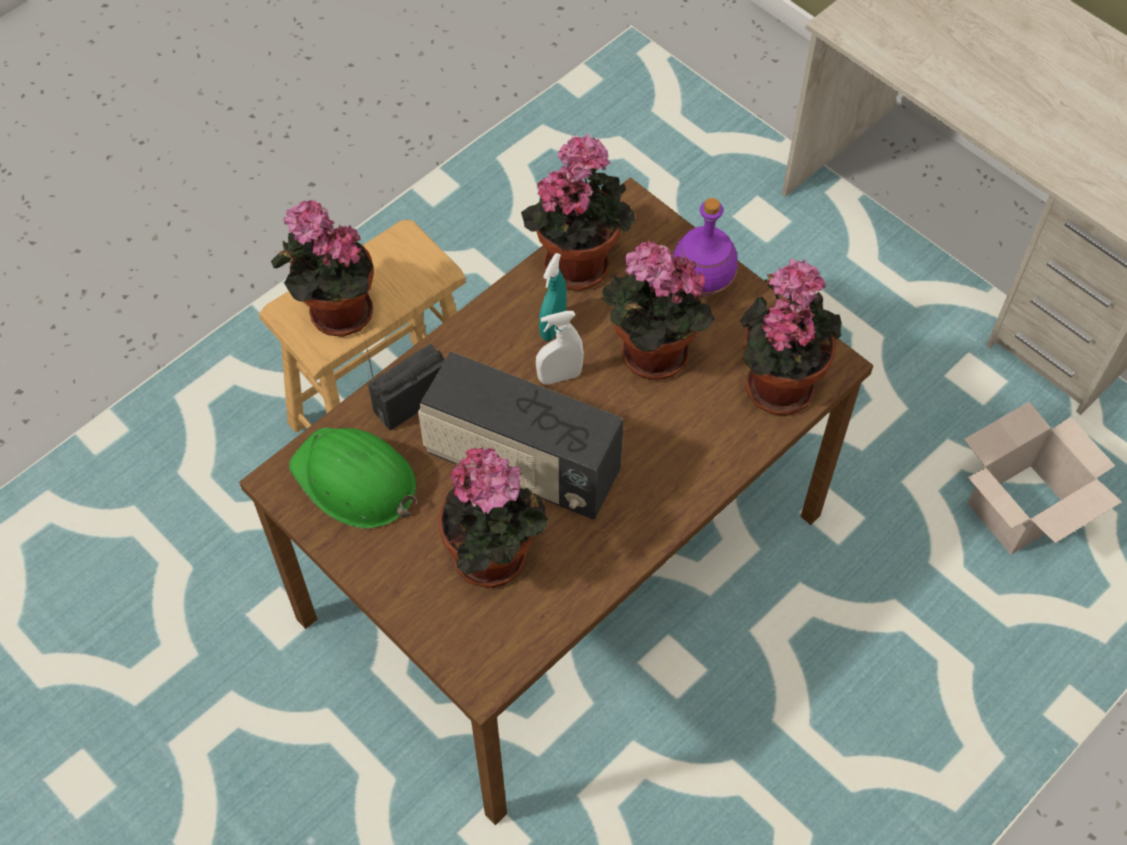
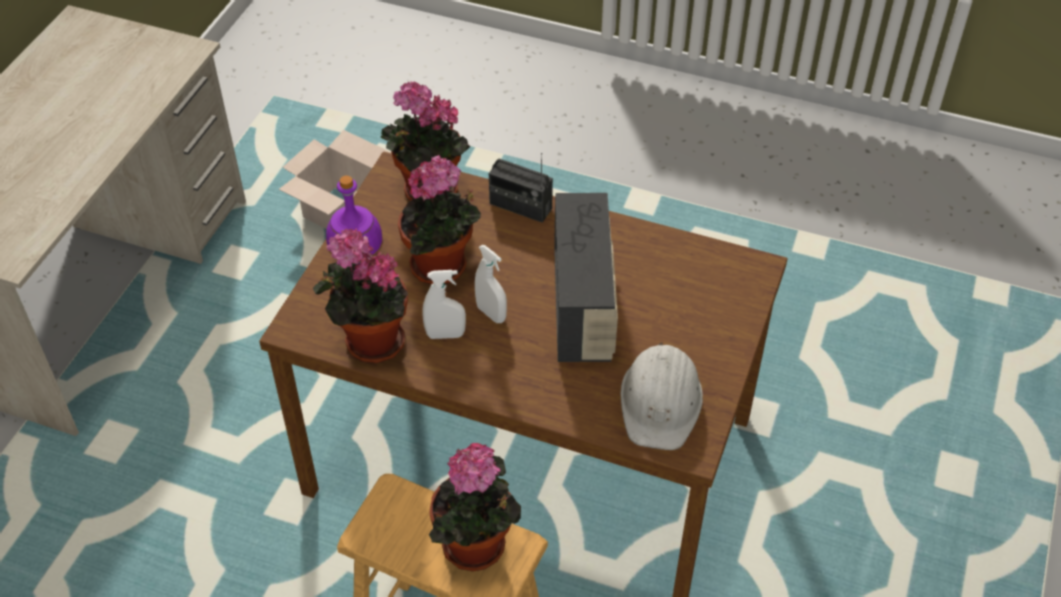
camera: 115 degrees left, 10 degrees down
green hard hat [289,428,418,529] -> white hard hat [621,342,703,450]
radio [367,343,445,431] -> radio moved to [489,153,553,223]
potted plant [438,447,548,588] -> none
turquoise spray bottle [539,253,566,341] -> white spray bottle [422,270,466,339]

